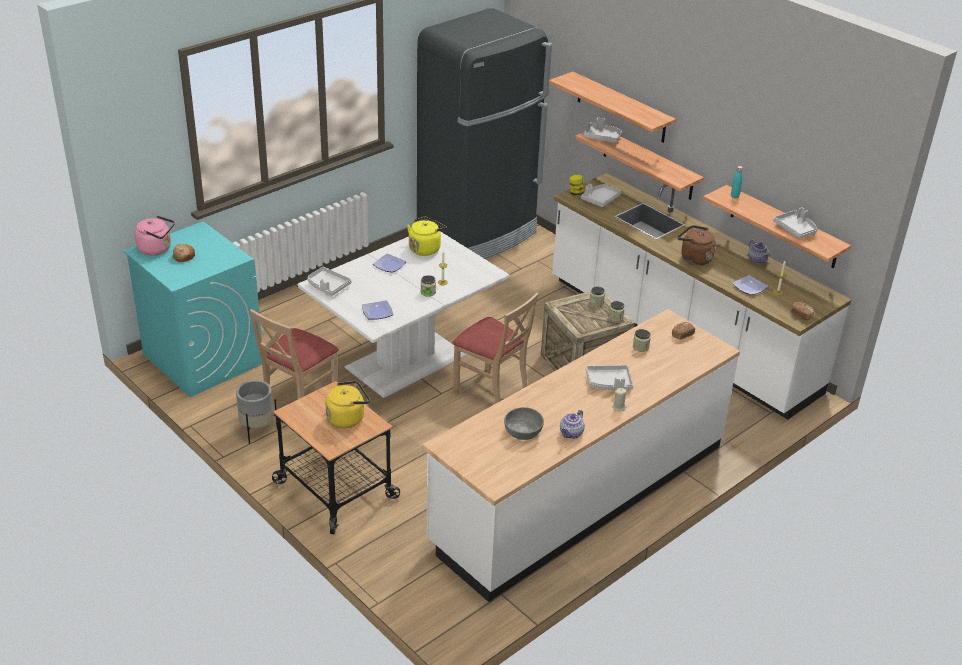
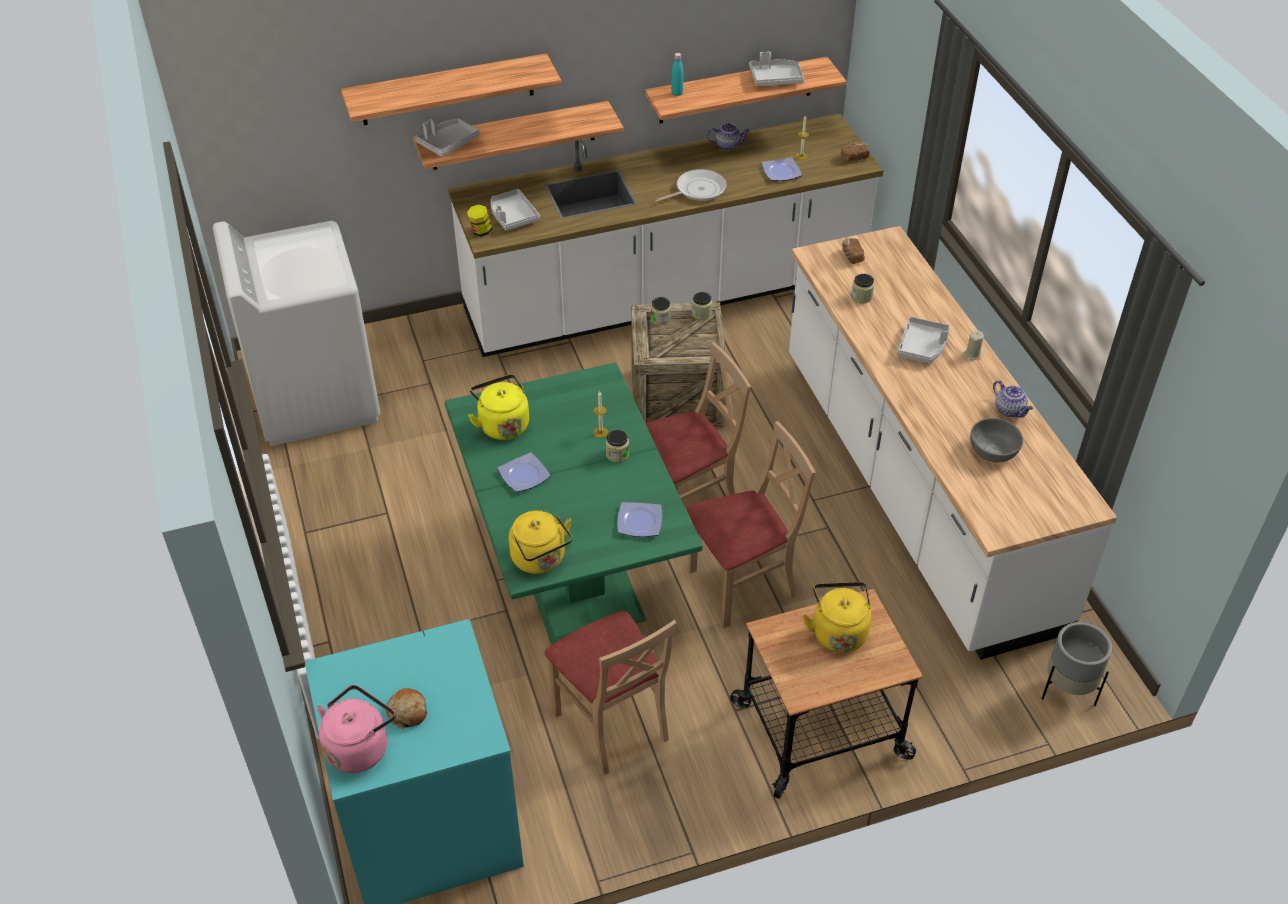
camera: 65 degrees left, 10 degrees up
grey planter [236,380,277,444] -> grey planter moved to [1041,622,1112,706]
white dining table [298,231,509,398] -> green dining table [445,363,703,645]
grey tray [307,267,351,296] -> yellow kettle [509,510,573,574]
black fridge [417,8,552,259] -> white washing machine [213,221,380,447]
brown kettle [678,225,716,265] -> frying pan [655,169,727,202]
none -> beige chair [687,421,816,628]

